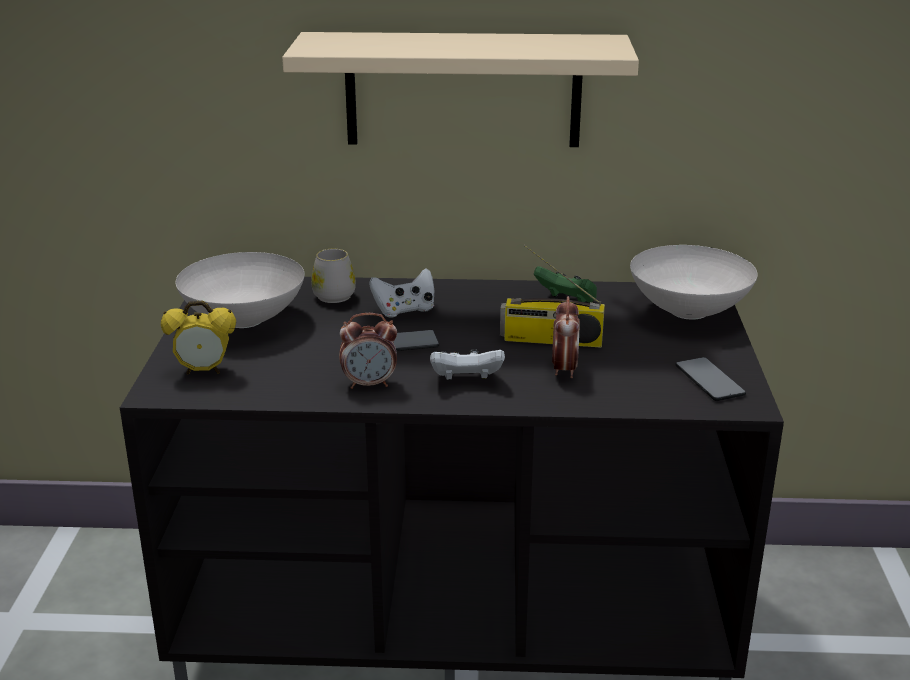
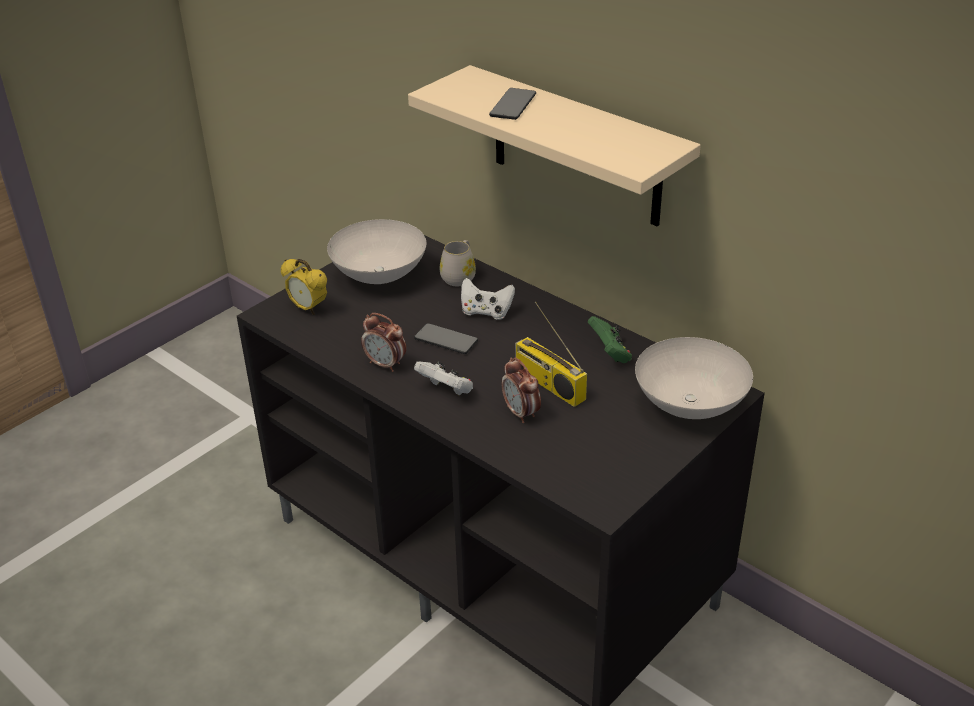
camera: 40 degrees right, 10 degrees up
alarm clock [552,296,579,378] -> alarm clock turned 105 degrees clockwise [502,357,541,423]
phone [675,357,746,401] -> phone moved to [489,88,536,120]

